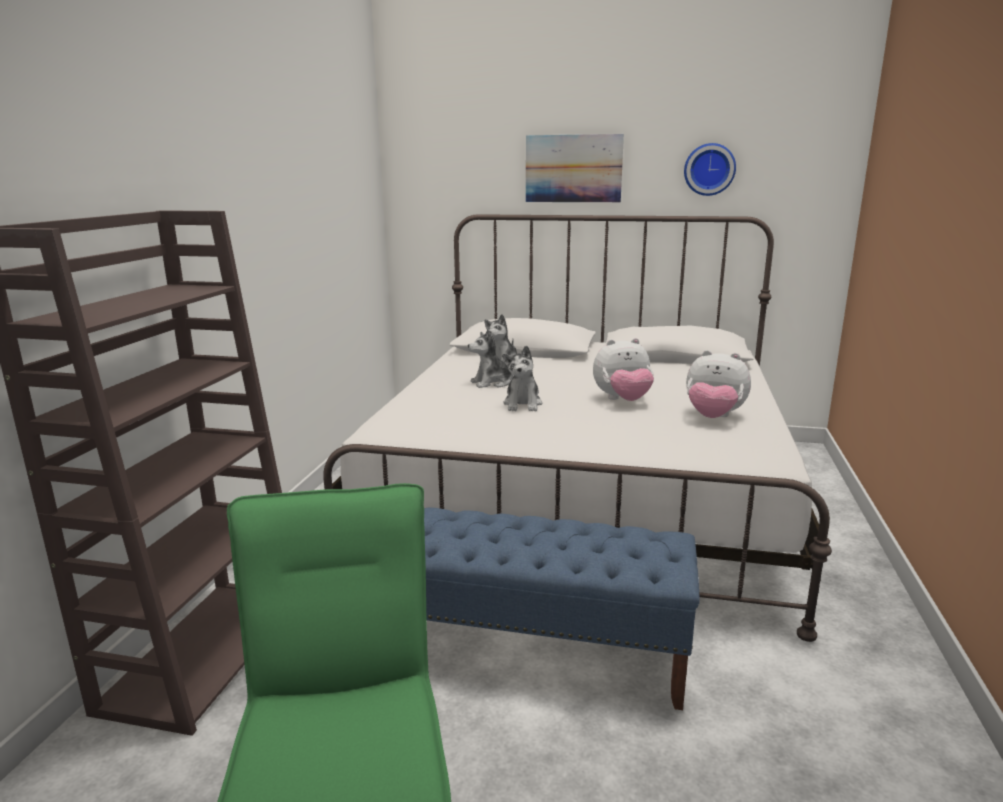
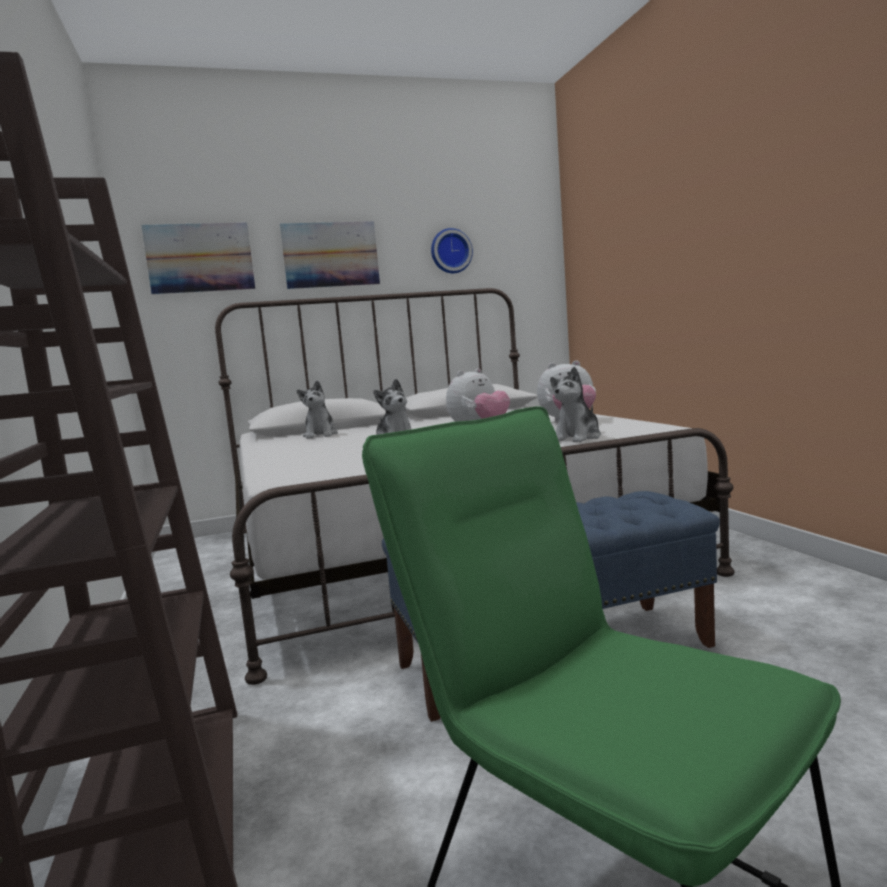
camera: 30 degrees left, 10 degrees down
plush toy [468,329,514,388] -> plush toy moved to [550,366,601,442]
none -> picture [141,222,255,294]

